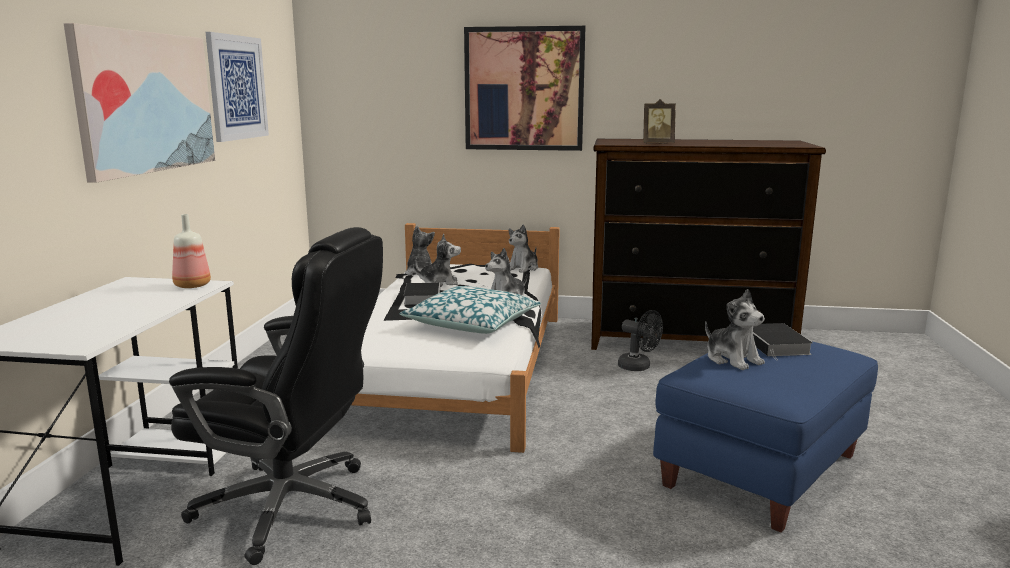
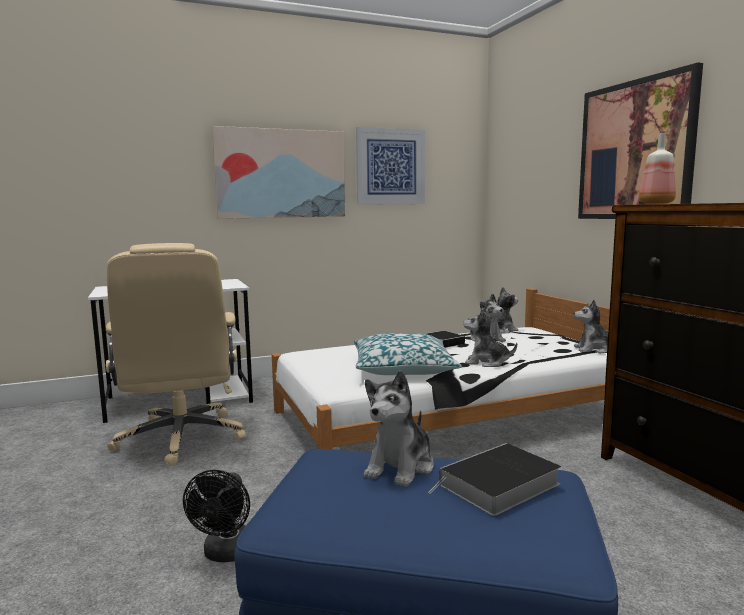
camera: 60 degrees right, 5 degrees down
black office chair [169,227,383,565] -> beige office chair [106,243,246,466]
bottle [172,214,211,288] -> bottle moved to [639,134,676,204]
black fan [618,310,663,371] -> black fan moved to [183,470,250,562]
picture frame [643,99,676,144] -> none

